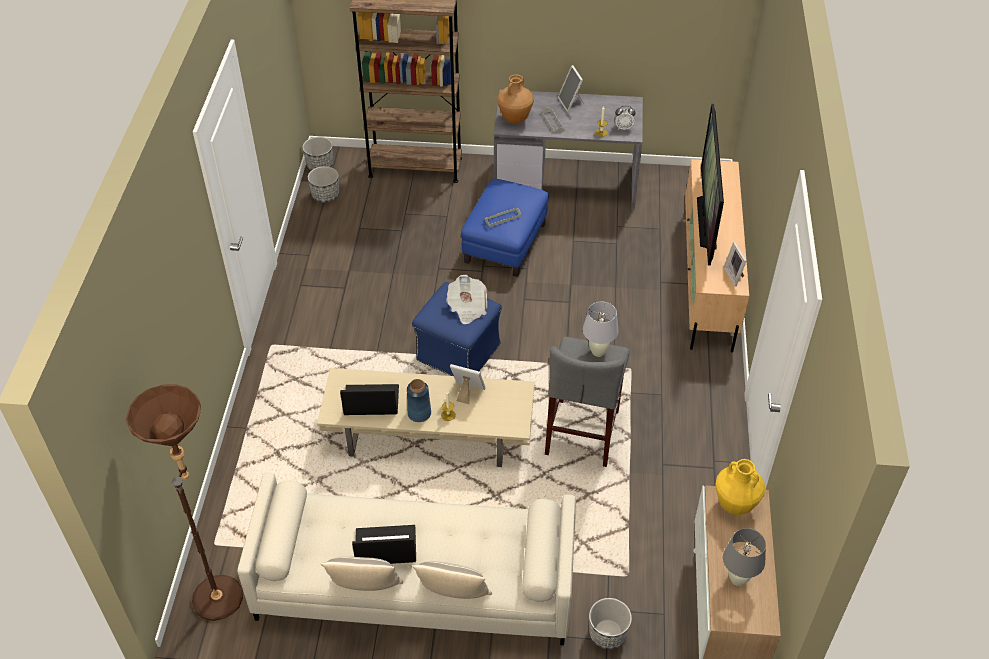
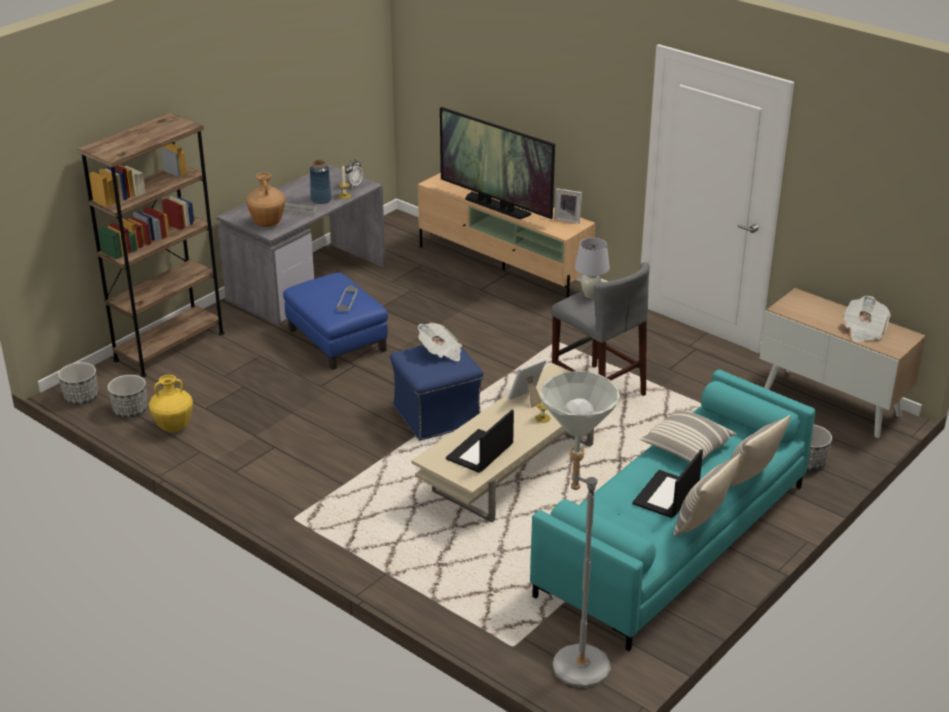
camera: 55 degrees left, 15 degrees down
brown floor lamp [126,384,243,621] -> grey floor lamp [540,371,620,688]
beige sofa [237,473,576,645] -> turquoise sofa [530,369,816,651]
blue vase [407,379,431,422] -> blue vase moved to [310,160,332,204]
picture frame [558,65,584,112] -> none
yellow vase [715,459,765,515] -> yellow vase moved to [149,375,193,432]
grey table lamp [723,528,766,586] -> newspaper [843,296,891,342]
none -> pillow [640,409,736,462]

